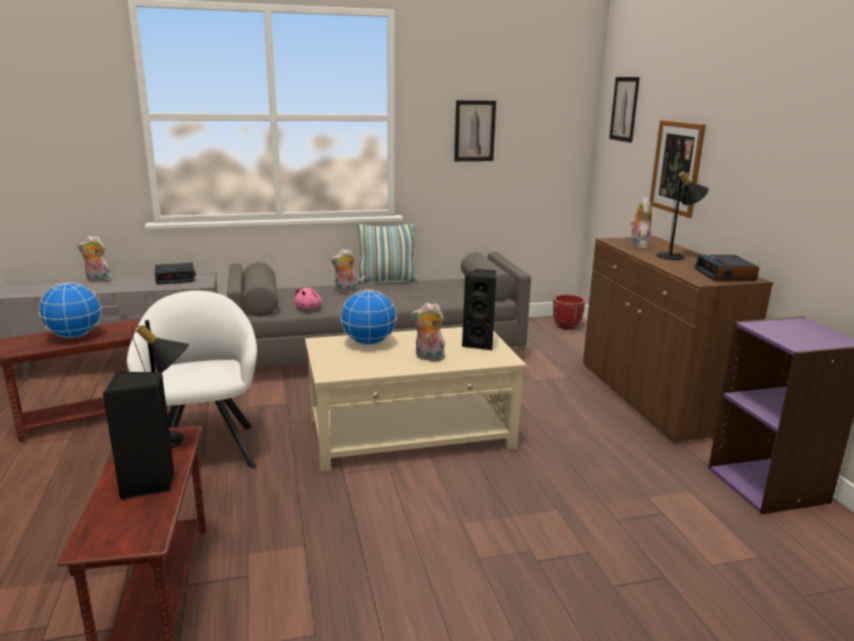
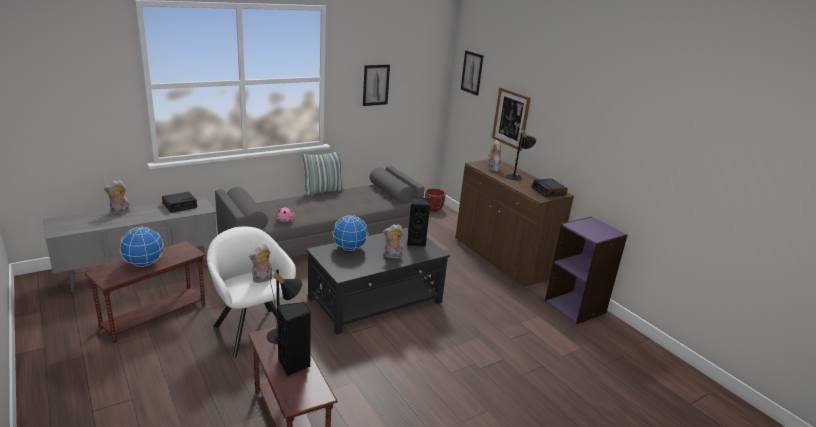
camera: 20 degrees left, 5 degrees up
beige coffee table [305,327,526,472] -> black coffee table [306,227,450,335]
plush toy [330,249,357,293] -> plush toy moved to [249,244,272,283]

